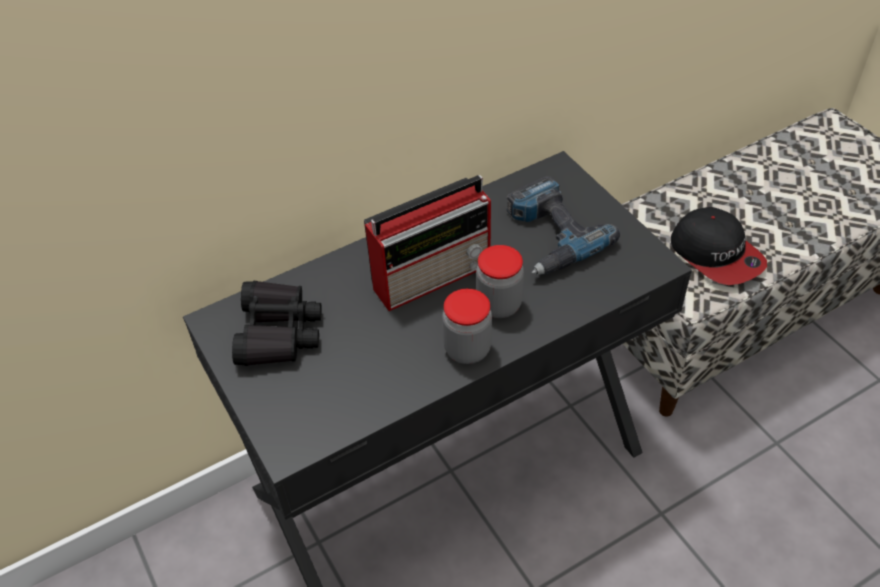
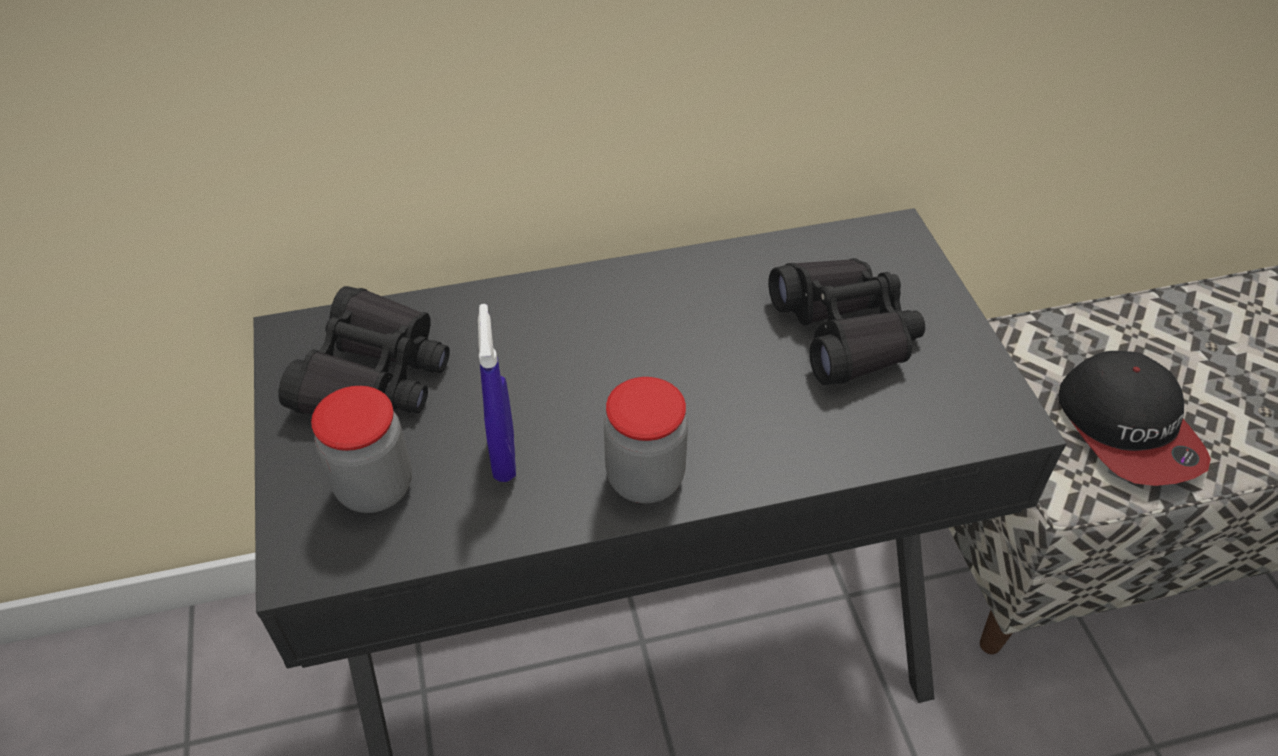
camera: 15 degrees right, 0 degrees up
radio [364,175,491,311] -> none
jar [476,245,524,318] -> jar moved to [311,386,412,513]
power drill [506,176,620,275] -> black binoculars [768,258,925,385]
none -> blue spray bottle [478,304,516,482]

